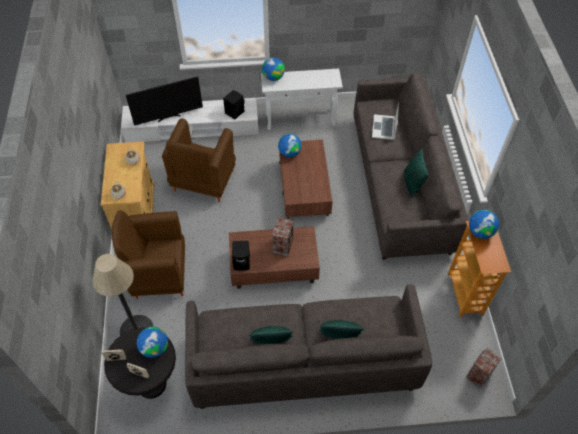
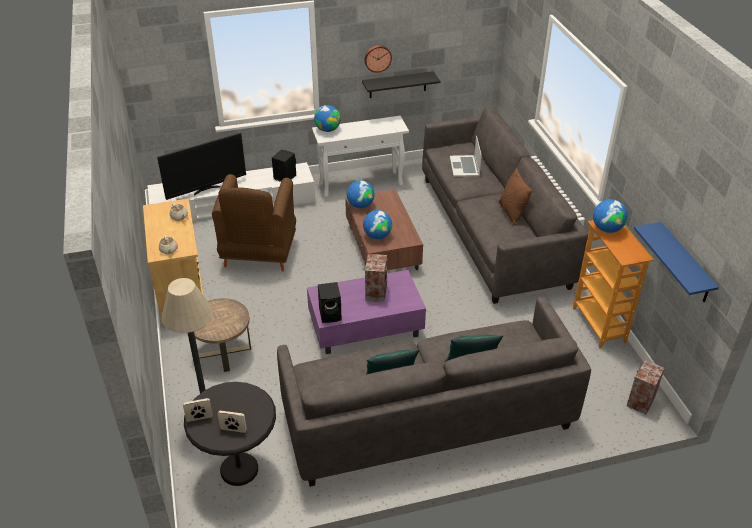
camera: 10 degrees left, 15 degrees down
brown armchair [112,210,185,299] -> brown side table [194,298,251,372]
globe [137,327,168,358] -> globe moved to [363,210,392,239]
brown coffee table [229,226,320,289] -> purple coffee table [307,270,426,354]
green pillow [404,148,429,197] -> brown pillow [499,167,532,225]
none -> black shelf [362,71,440,98]
none -> wall clock [364,45,392,73]
none -> blue shelf [634,222,719,302]

